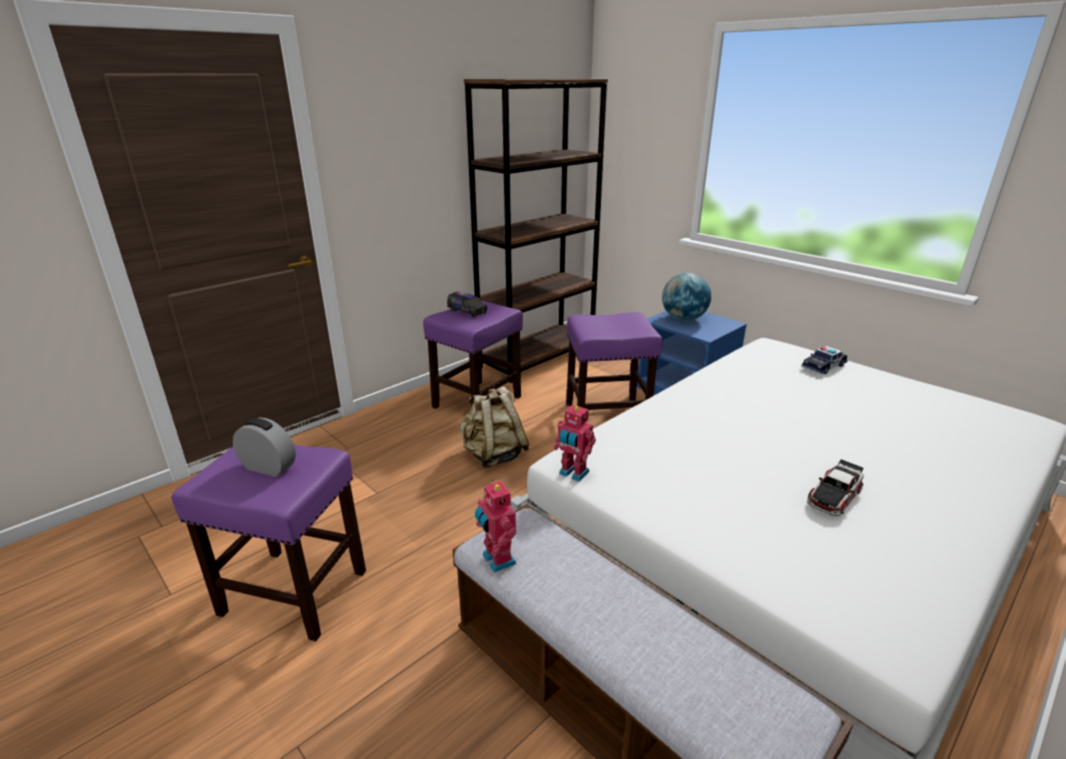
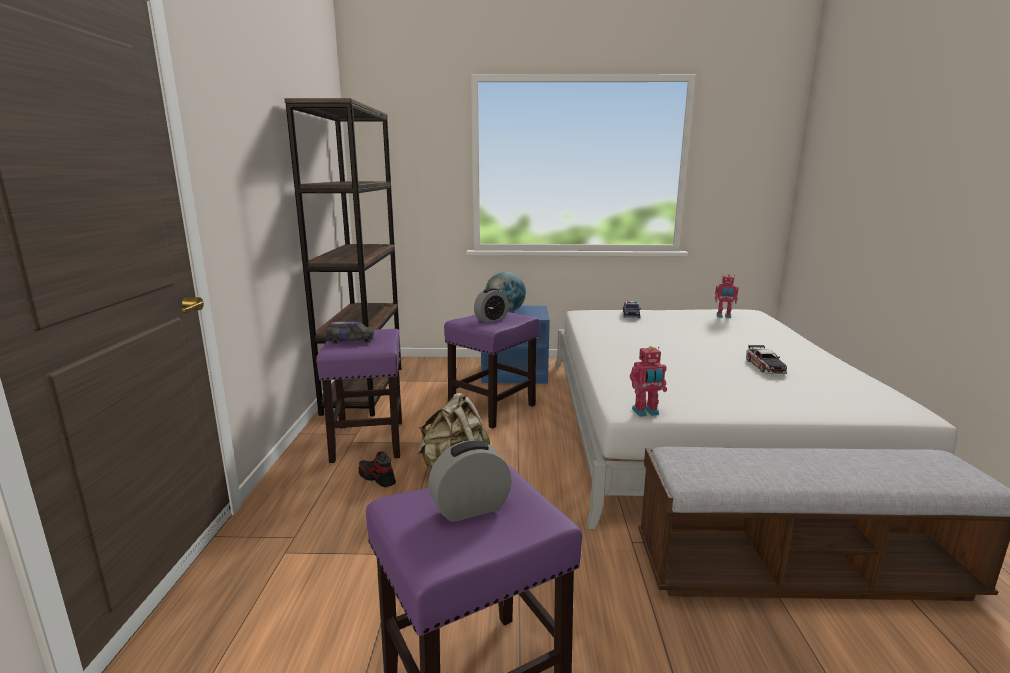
camera: 45 degrees left, 10 degrees down
toy robot [475,480,516,572] -> toy robot moved to [715,274,739,318]
none -> shoe [359,452,396,487]
none -> alarm clock [474,288,509,323]

